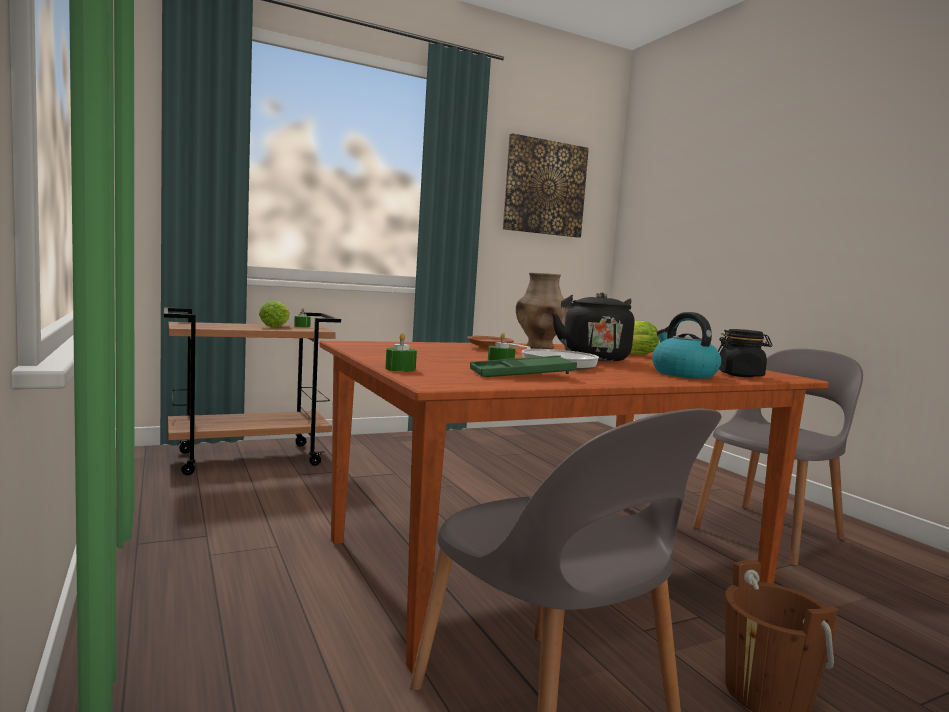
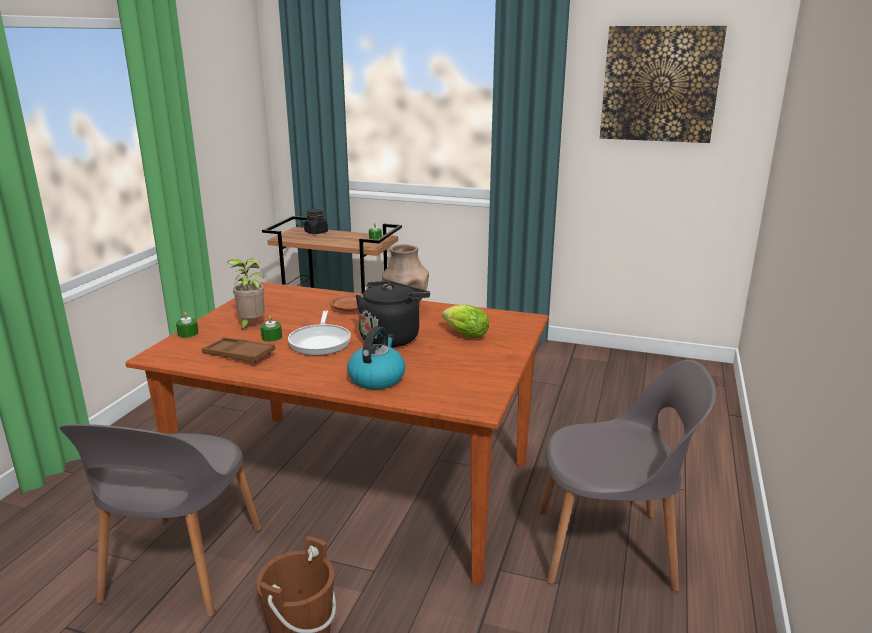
camera: 45 degrees right, 15 degrees up
lettuce [259,301,289,327] -> none
green tray [470,355,577,377] -> brown tray [202,337,275,363]
black jar [718,329,773,377] -> black jar moved to [304,209,328,234]
none -> potted plant [227,258,265,332]

